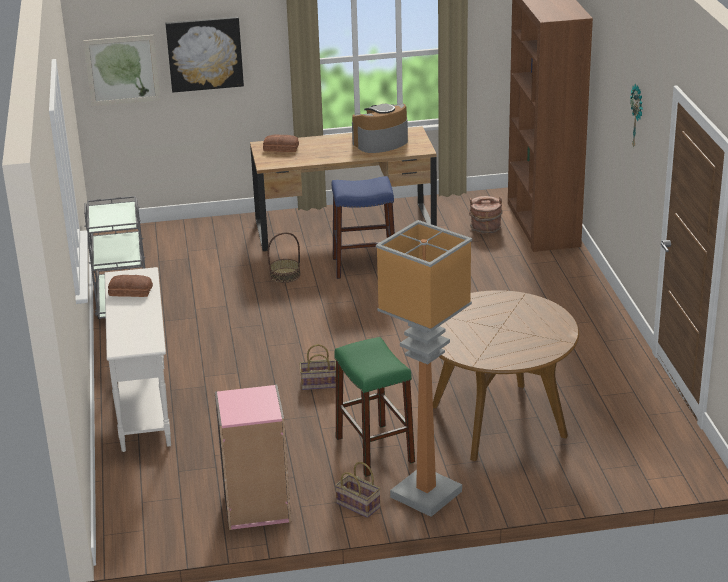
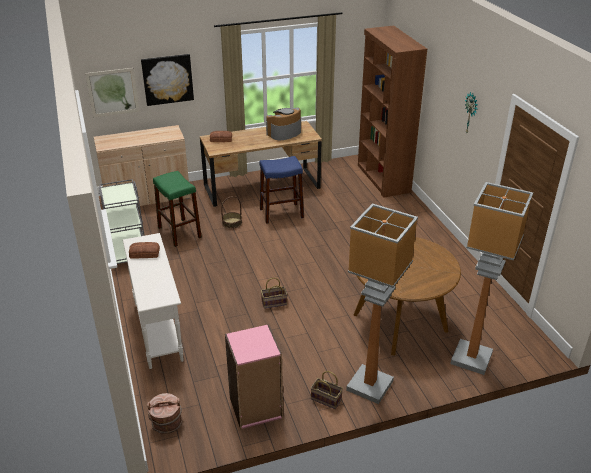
camera: 10 degrees left, 5 degrees up
green stool [334,337,415,477] -> green stool moved to [153,171,202,247]
brown bucket [469,196,502,234] -> brown bucket moved to [147,393,182,434]
none -> beige cabinet [94,125,190,206]
none -> floor lamp [451,182,533,375]

